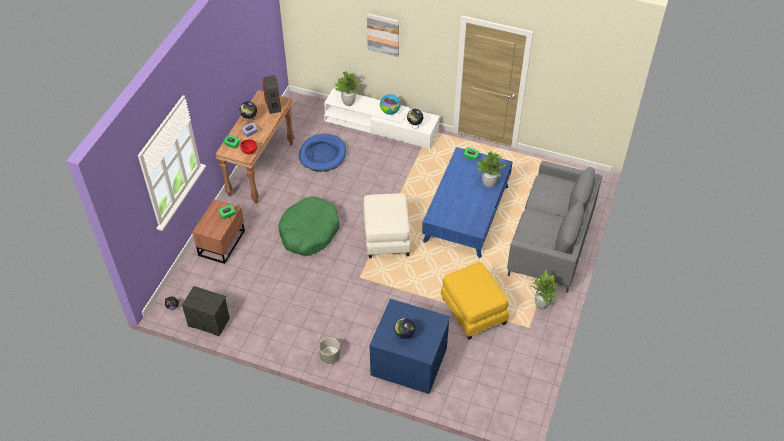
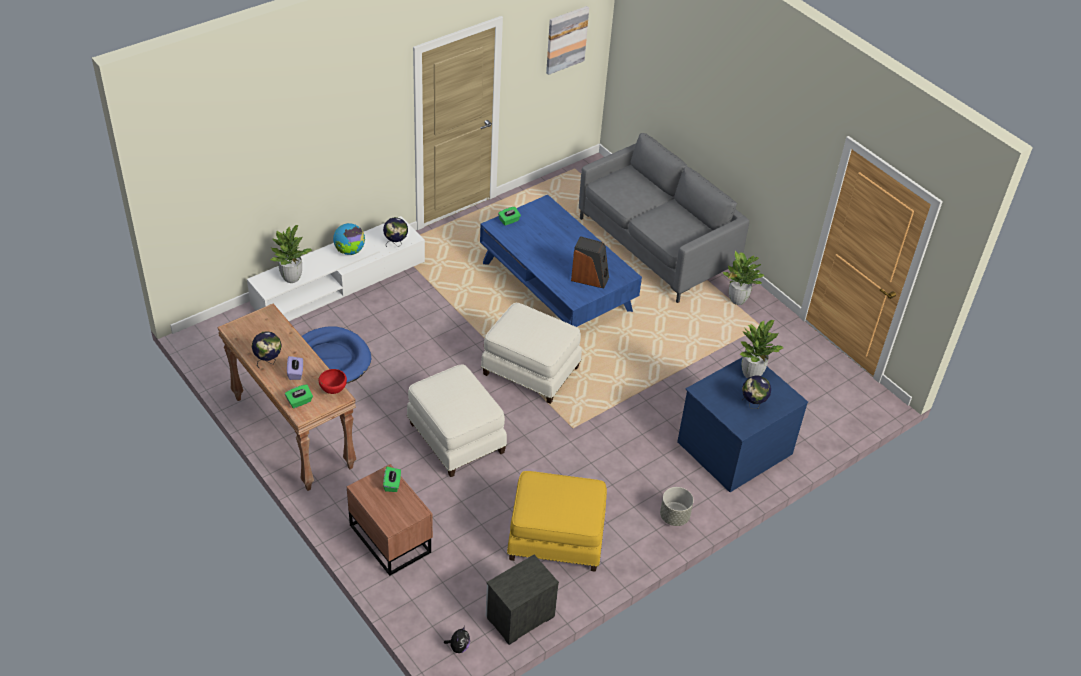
camera: 60 degrees left, 5 degrees down
speaker [262,75,281,114] -> speaker moved to [571,236,609,288]
green dog bed [278,197,340,256] -> white ottoman [407,365,507,477]
picture [367,13,399,57] -> picture moved to [546,6,589,75]
yellow ottoman [441,262,509,340] -> yellow ottoman moved to [507,471,607,572]
potted plant [477,151,506,188] -> potted plant moved to [739,320,784,379]

